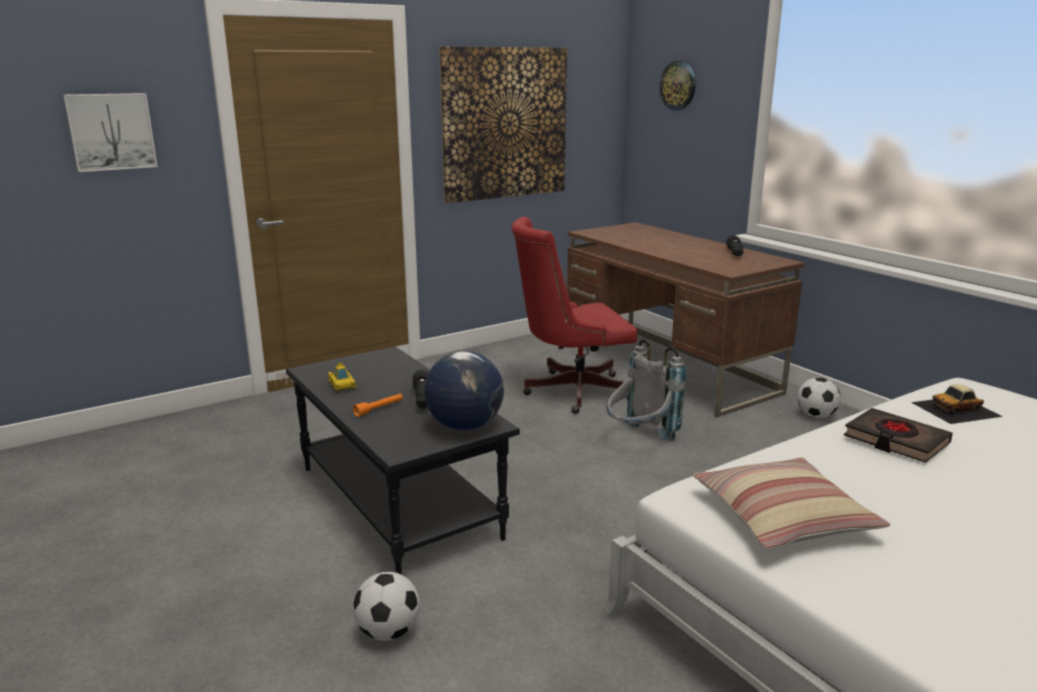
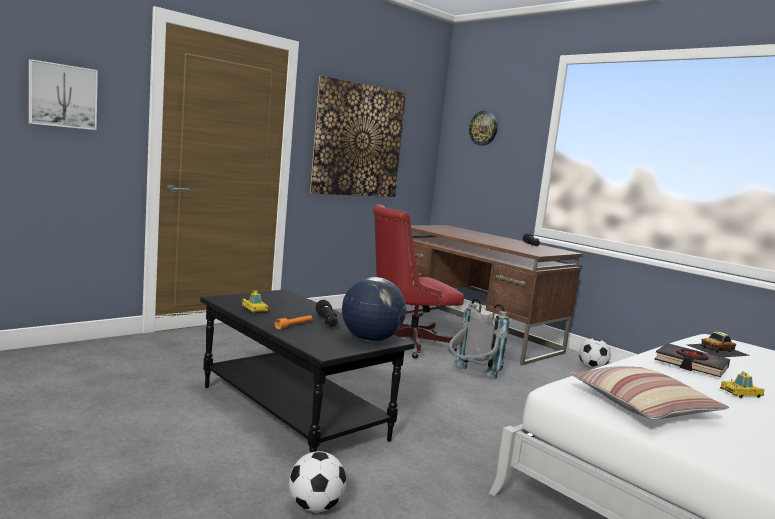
camera: 10 degrees left, 10 degrees down
none -> toy car [720,371,765,398]

